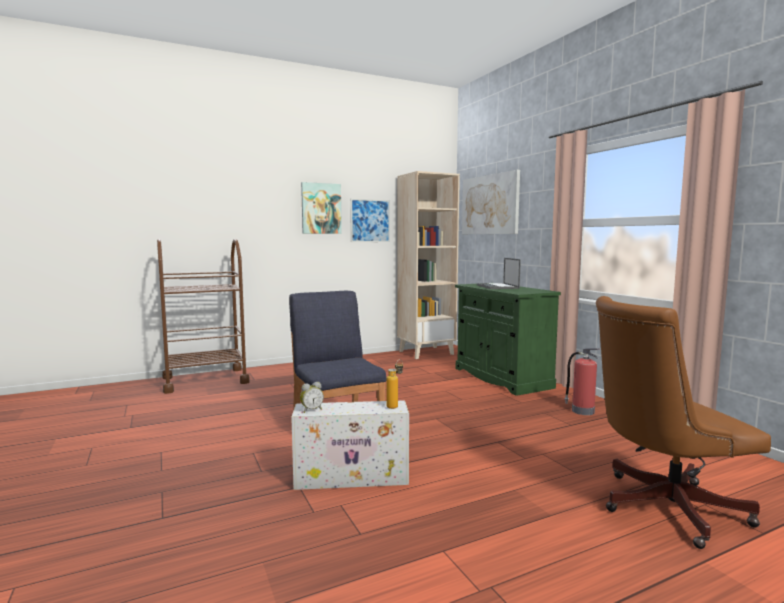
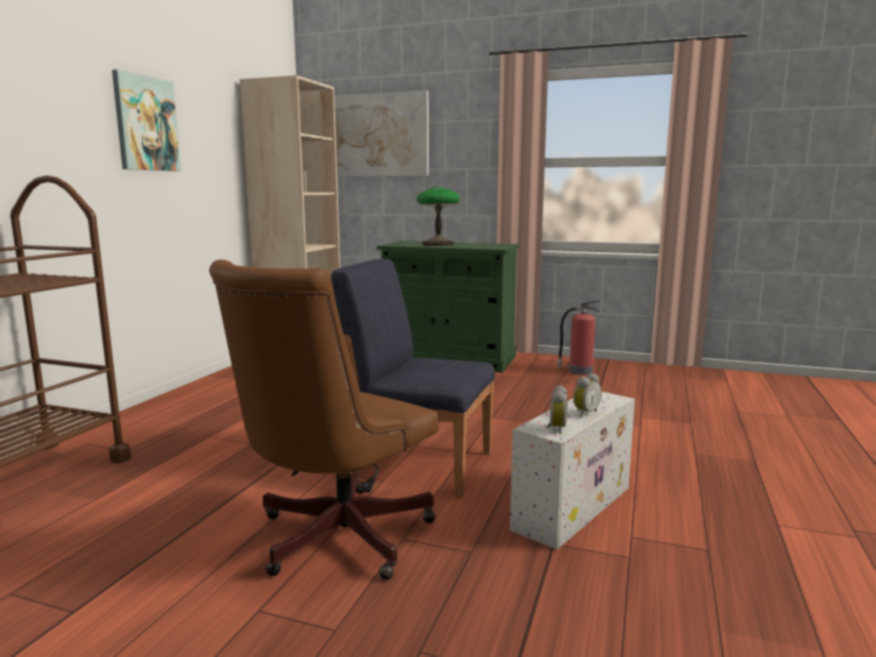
camera: 45 degrees left, 5 degrees up
picture [350,199,390,242] -> none
bottle [386,359,403,409] -> none
laptop [477,258,521,289] -> table lamp [417,187,460,246]
brown office chair [596,296,771,549] -> brown office chair moved to [209,260,438,580]
none -> alarm clock [573,373,602,417]

